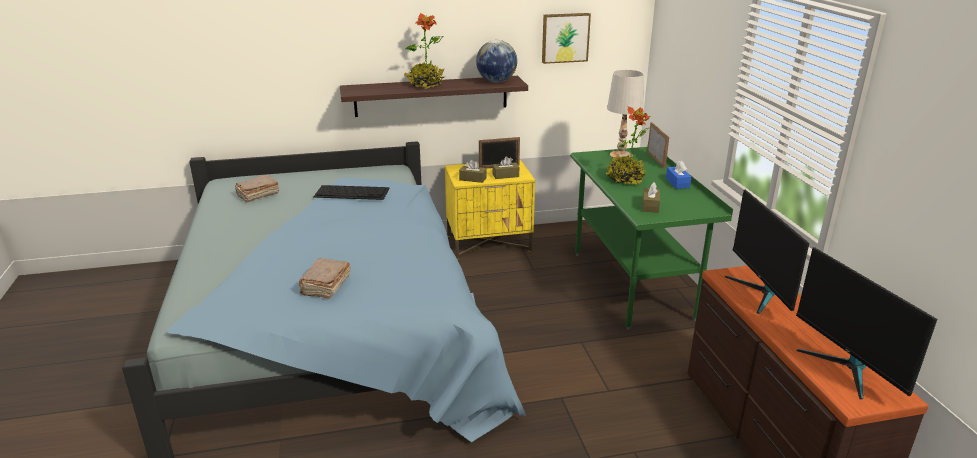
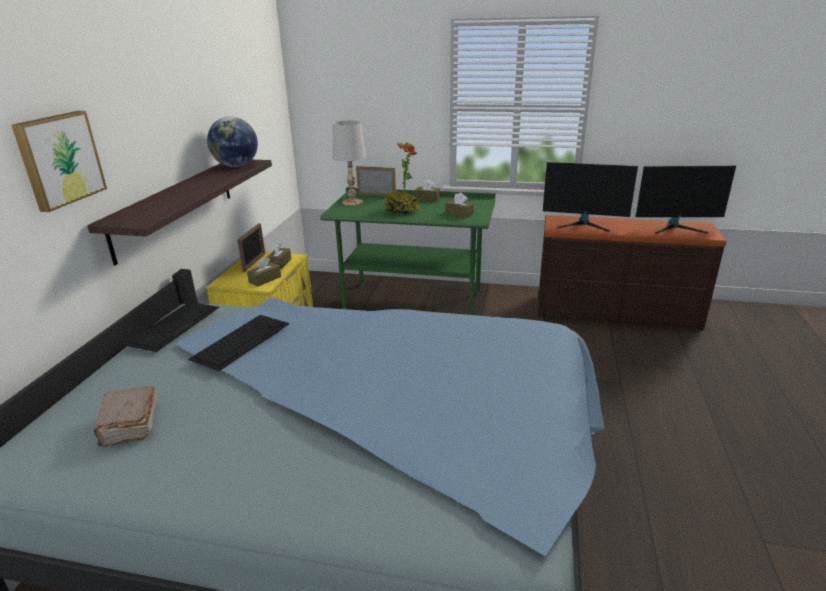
camera: 65 degrees left, 0 degrees up
brown book [299,258,350,299] -> none
potted plant [404,13,444,89] -> none
picture [542,13,591,64] -> picture moved to [11,111,107,212]
blue tissue box [666,161,691,189] -> brown tissue box [415,179,440,202]
none -> keyboard [124,302,219,352]

